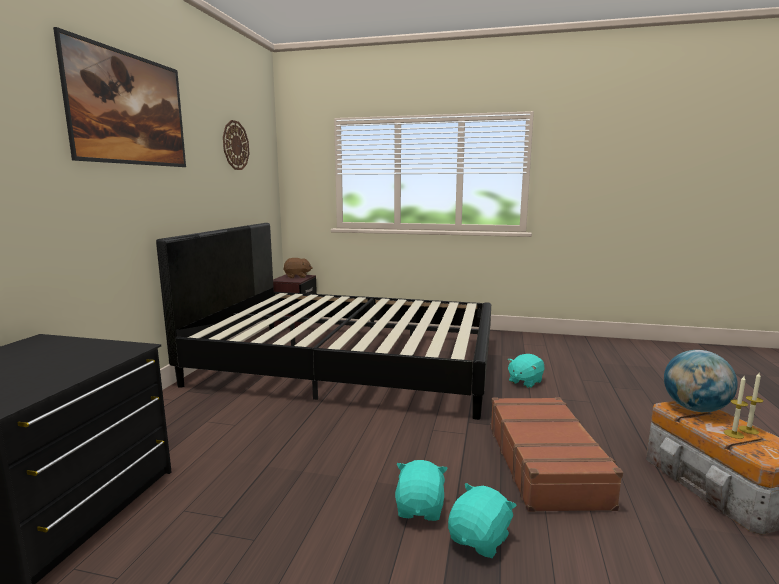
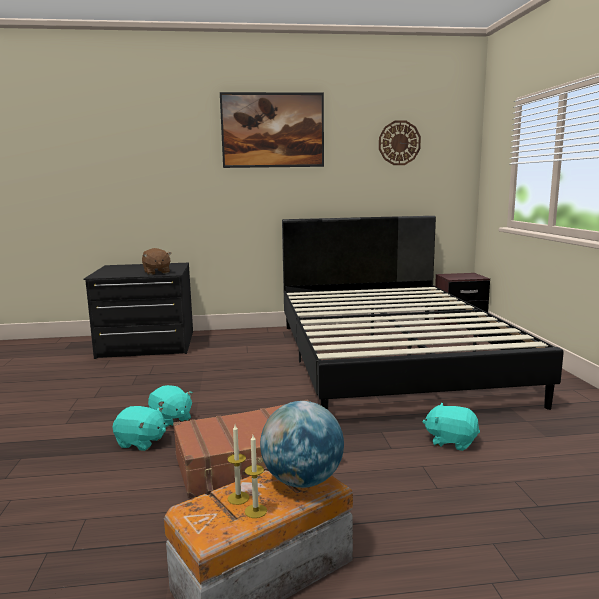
camera: 70 degrees right, 0 degrees up
brown plush toy [283,258,313,278] -> brown plush toy moved to [142,248,171,275]
turquoise plush toy [395,460,448,521] -> turquoise plush toy turned 60 degrees clockwise [148,385,193,428]

